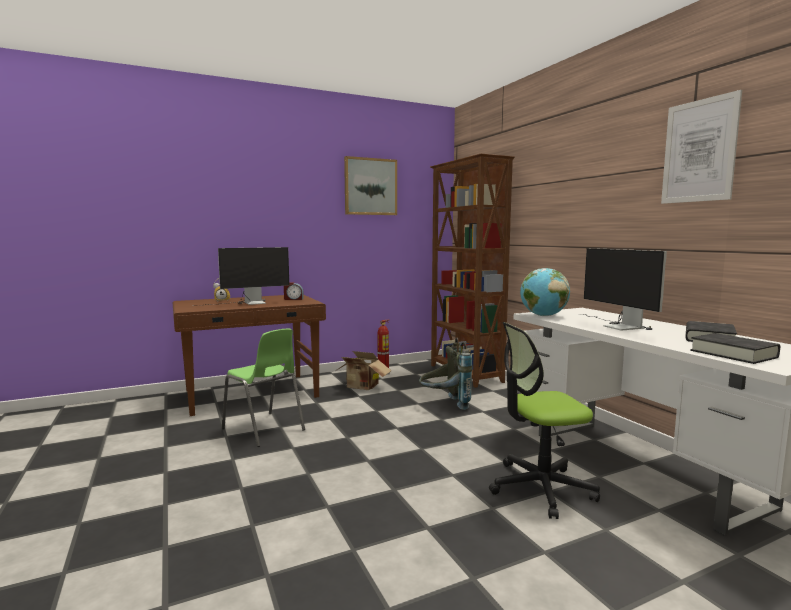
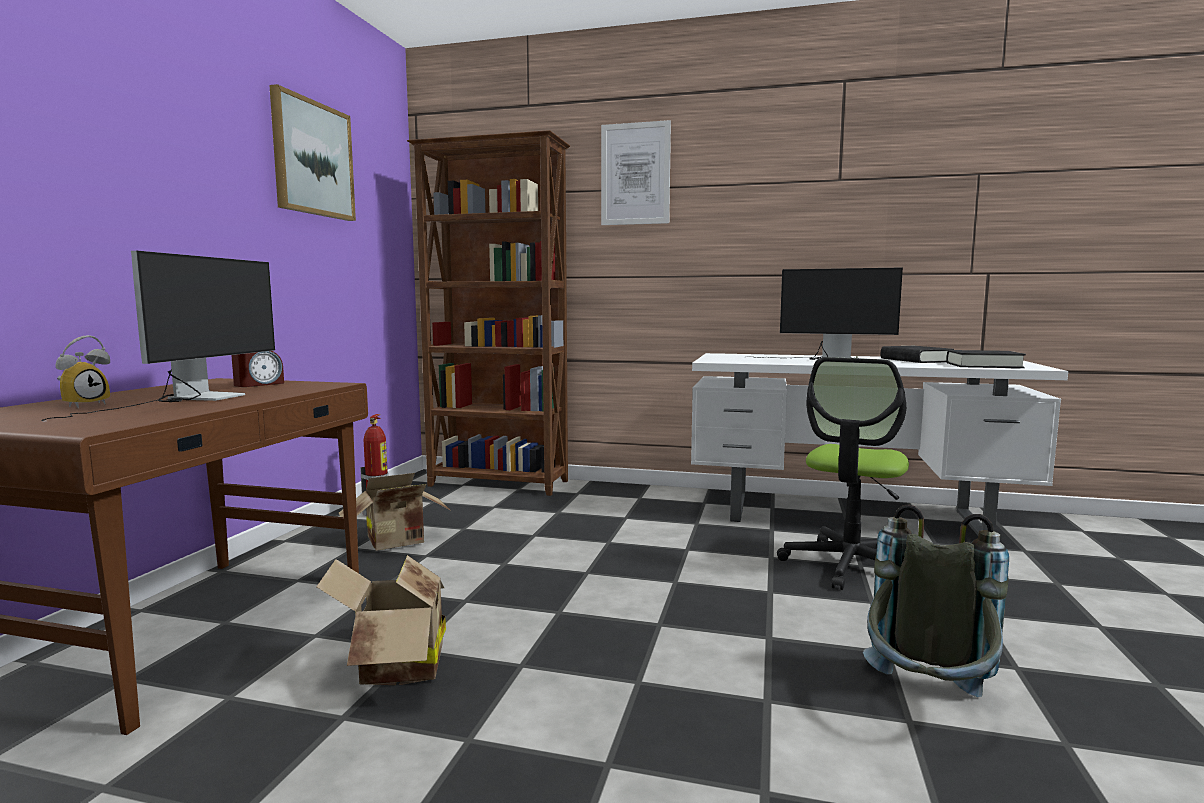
camera: 50 degrees left, 0 degrees up
green chair [222,329,305,447] -> cardboard box [316,555,446,685]
grey backpack [419,338,473,410] -> grey backpack moved to [863,504,1009,697]
globe [520,268,570,316] -> none
picture [661,90,742,204] -> picture moved to [601,120,671,225]

